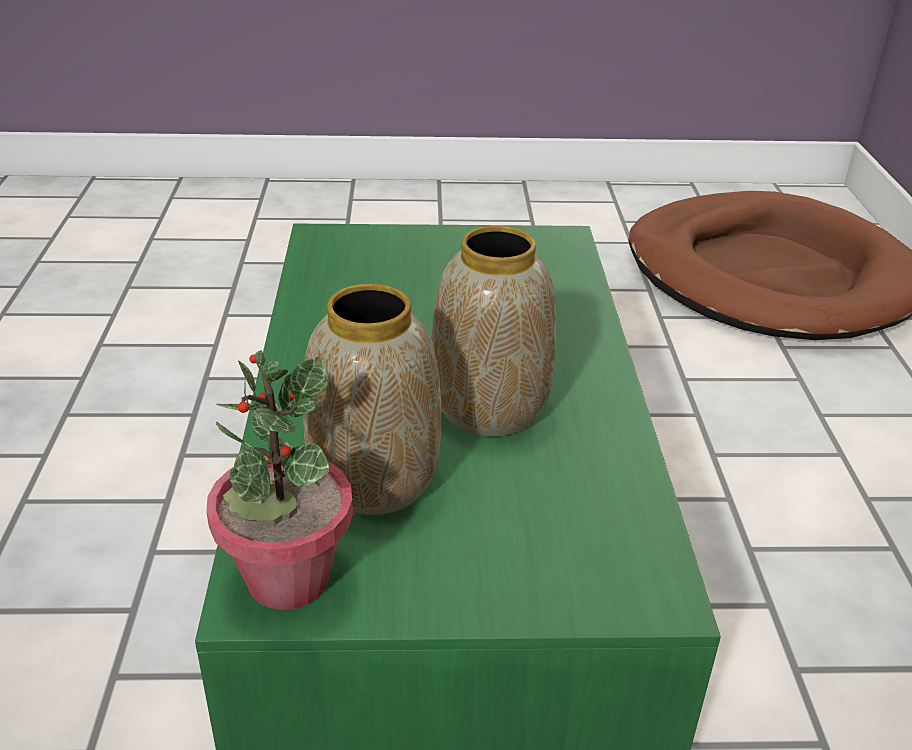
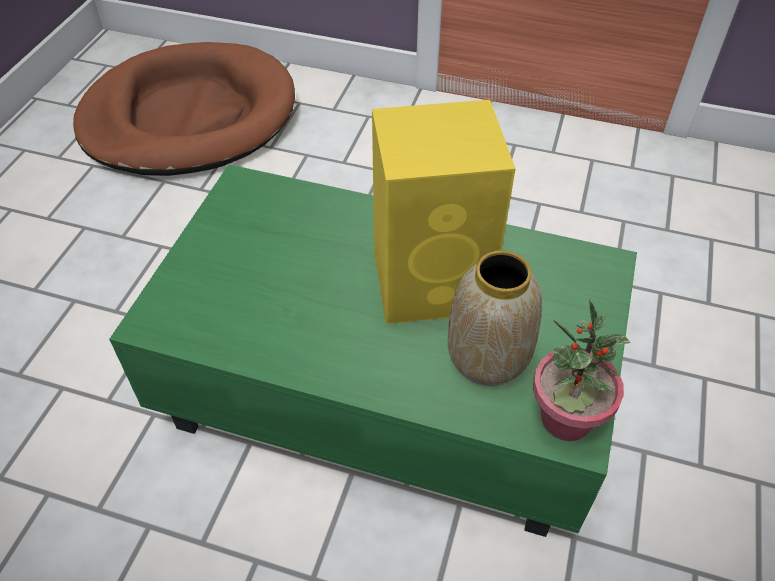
camera: 70 degrees left, 15 degrees up
vase [431,226,556,436] -> yellow speaker [372,100,516,324]

